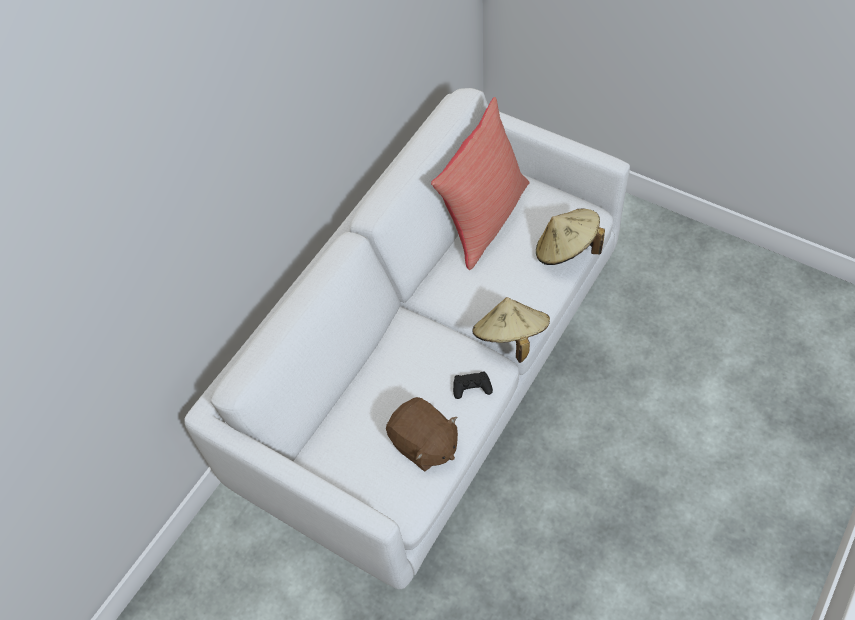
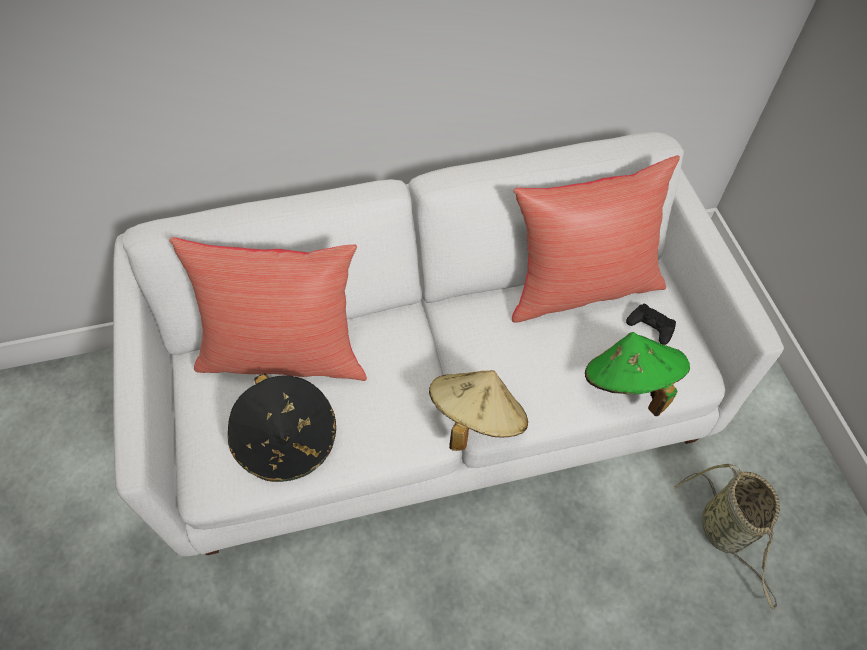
camera: 40 degrees right, 0 degrees up
brown plush toy [386,397,458,472] -> black hat [228,373,336,482]
black game controller [453,371,493,399] -> black game controller moved to [626,304,676,345]
beige hat [536,209,605,265] -> green hat [585,332,690,416]
none -> red pillow [169,237,367,381]
none -> basket [674,464,780,610]

